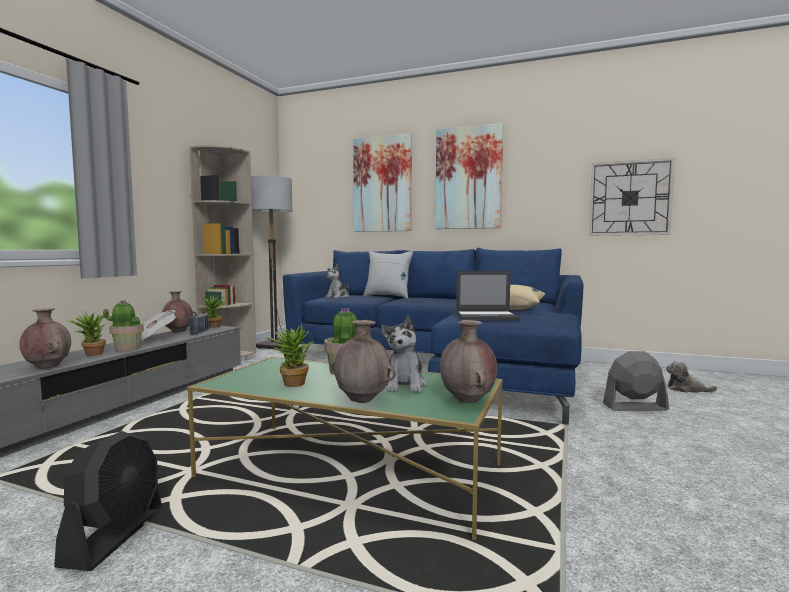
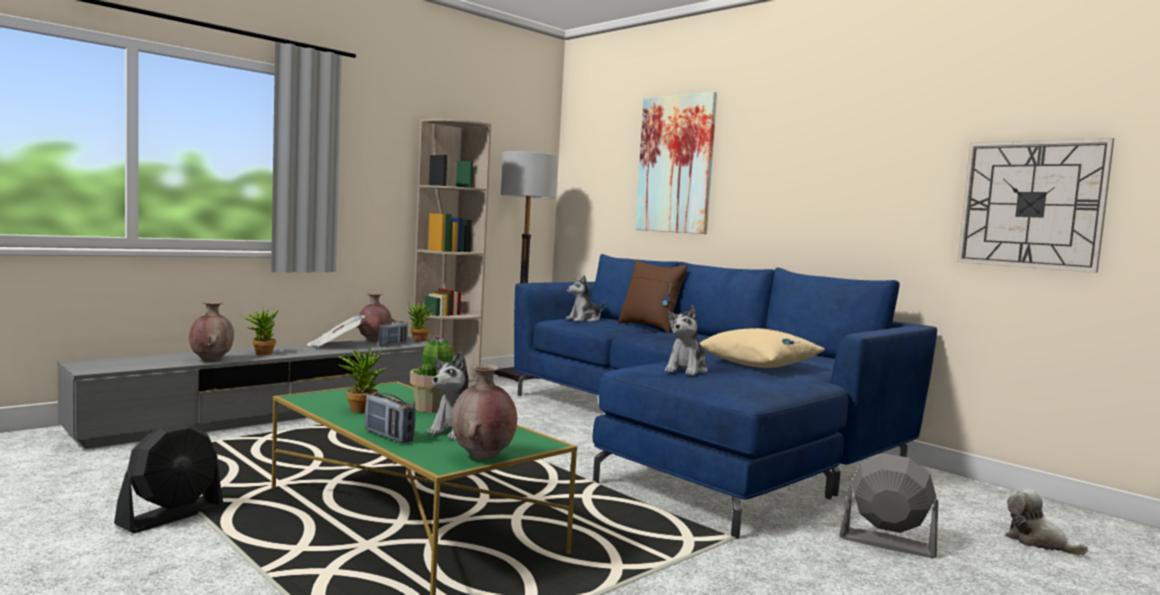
camera: 25 degrees right, 0 degrees up
potted plant [103,300,144,351] -> none
brown vase [331,320,396,403] -> radio [365,393,415,443]
grey pillow [363,251,413,299] -> brown pillow [618,260,688,333]
picture [435,123,503,229] -> none
laptop [456,271,521,320] -> plush toy [665,305,708,375]

